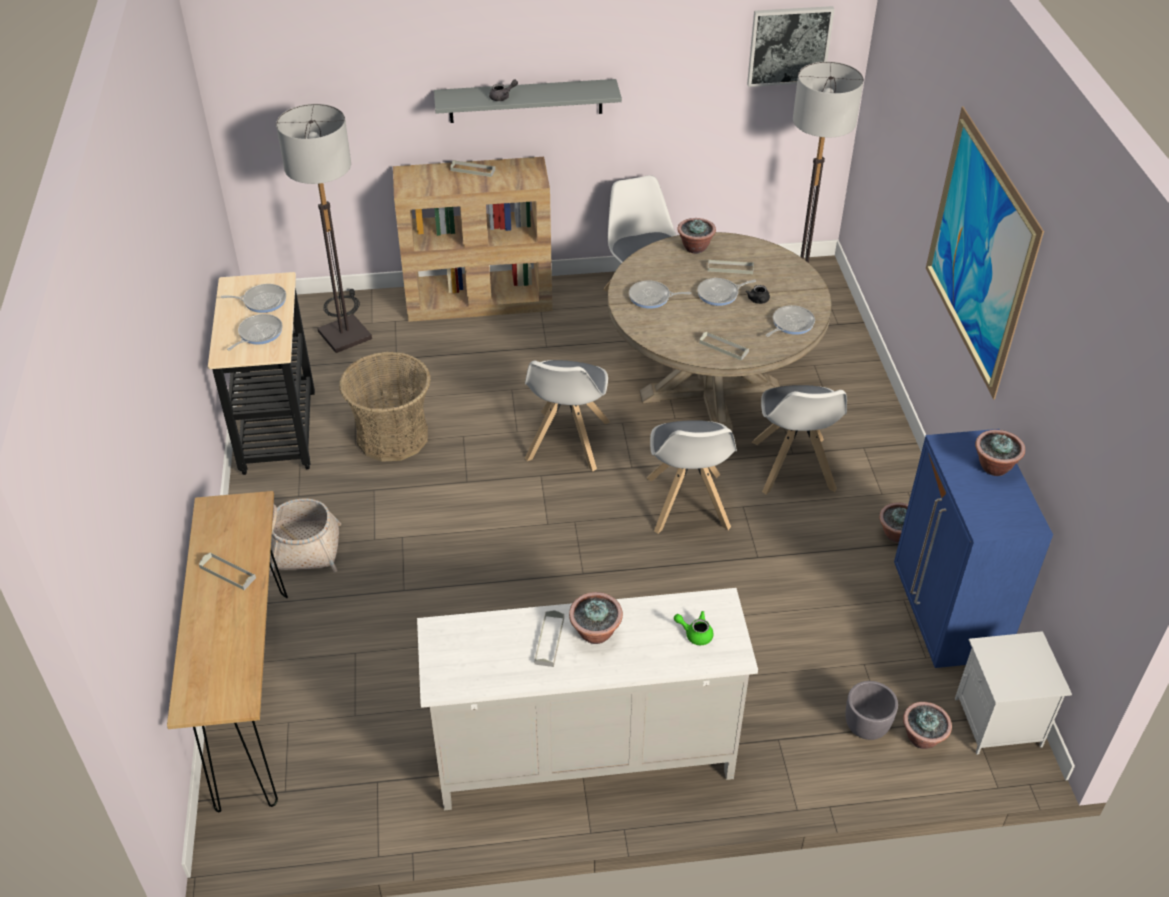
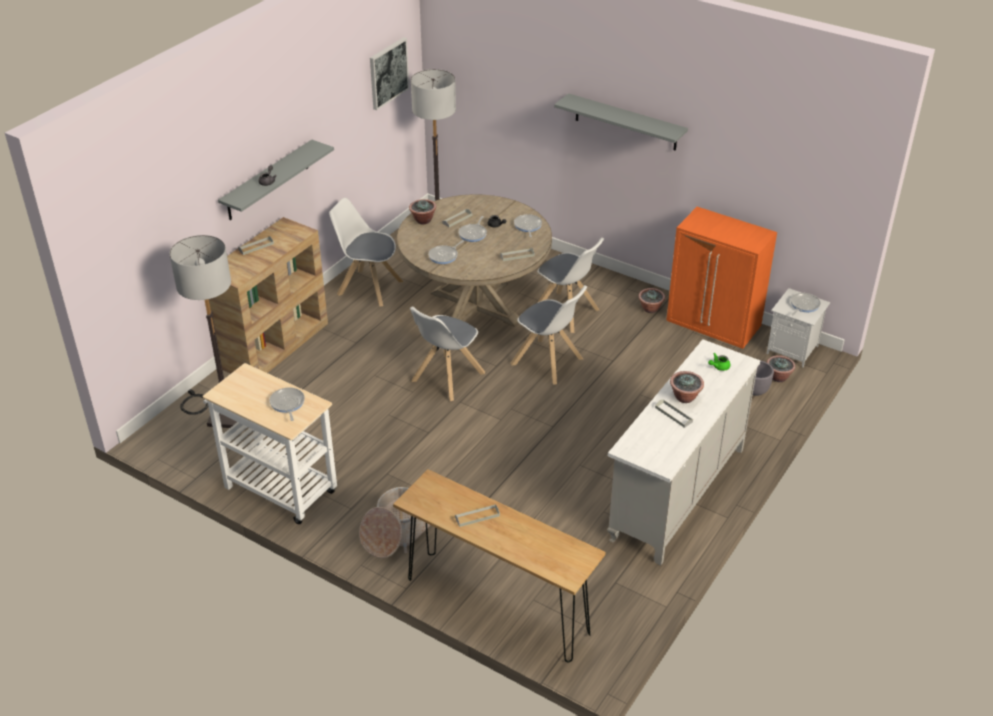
camera: 50 degrees left, 5 degrees down
black cart [208,272,315,475] -> white cart [203,363,337,524]
frying pan [221,284,286,313] -> frying pan moved to [791,293,821,315]
basket [339,352,431,462] -> none
chair [525,360,610,471] -> chair turned 75 degrees clockwise [410,307,485,401]
blue cabinet [894,429,1053,668] -> orange cabinet [666,207,777,349]
picture [926,106,1044,400] -> grey shelf [554,93,688,151]
potted plant [975,430,1025,476] -> none

